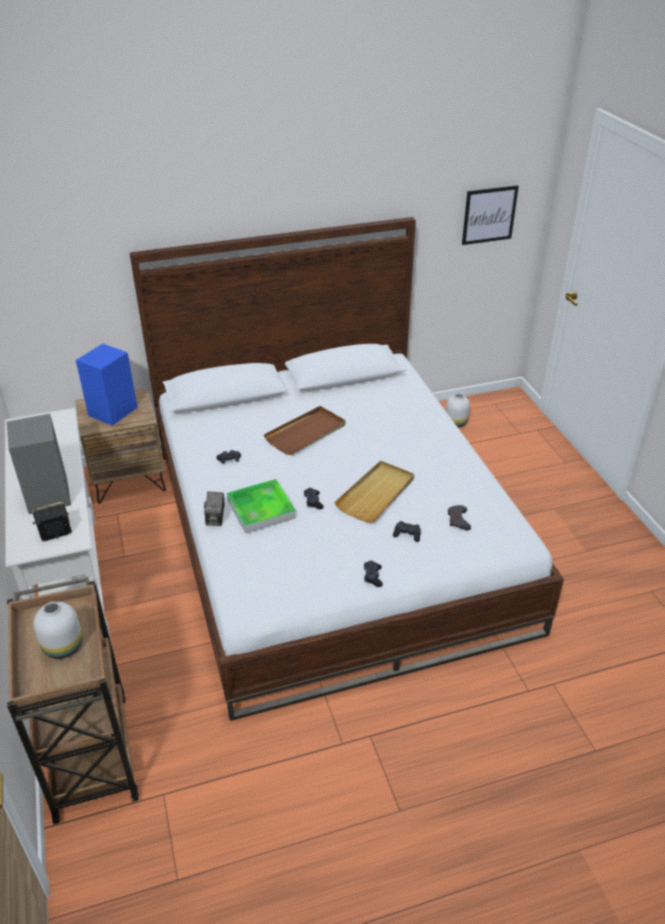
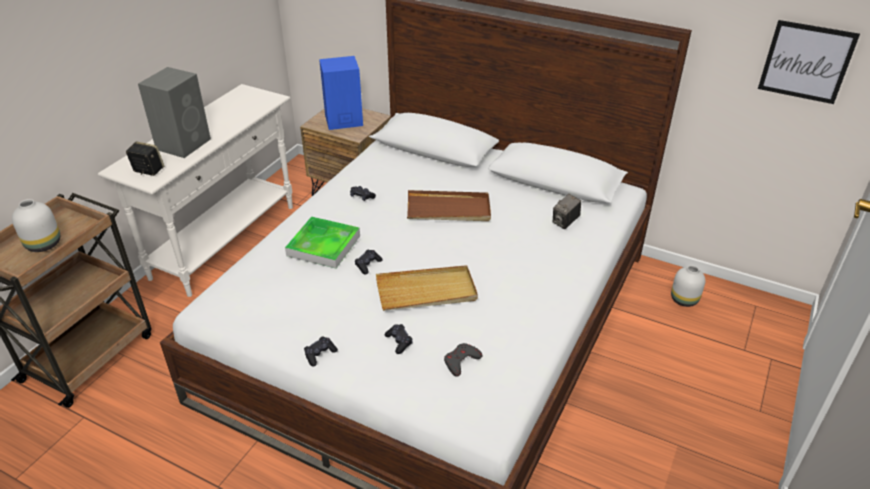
camera: 45 degrees right, 0 degrees up
camera [204,492,224,526] -> camera moved to [553,194,581,229]

